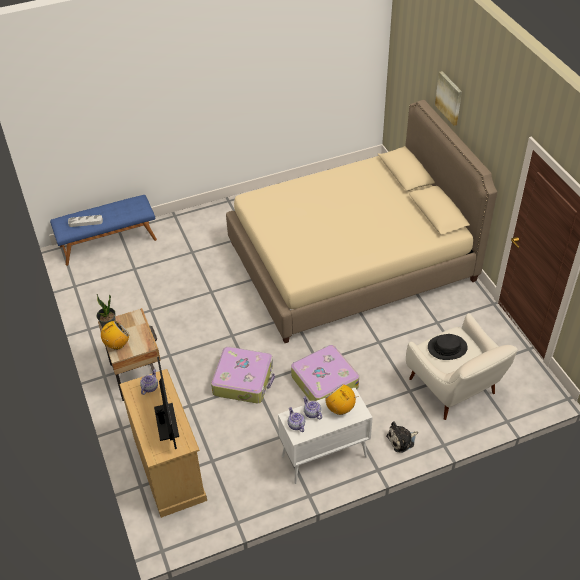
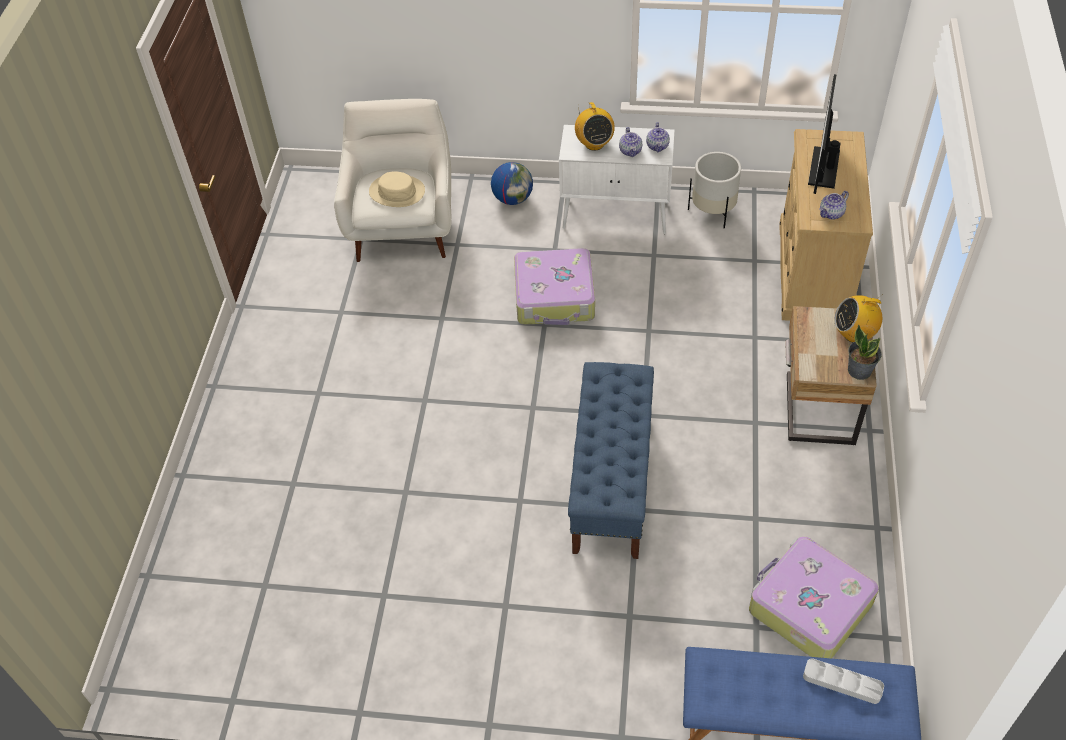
camera: 150 degrees left, 5 degrees up
suitcase [211,347,275,403] -> suitcase moved to [749,536,879,659]
beige bed [226,100,497,343] -> none
plush toy [386,421,418,453] -> globe [491,162,533,205]
black hat [428,334,468,360] -> beige hat [369,171,425,207]
picture [435,71,462,126] -> none
none -> blue bench [568,362,654,559]
none -> white planter [688,152,741,228]

